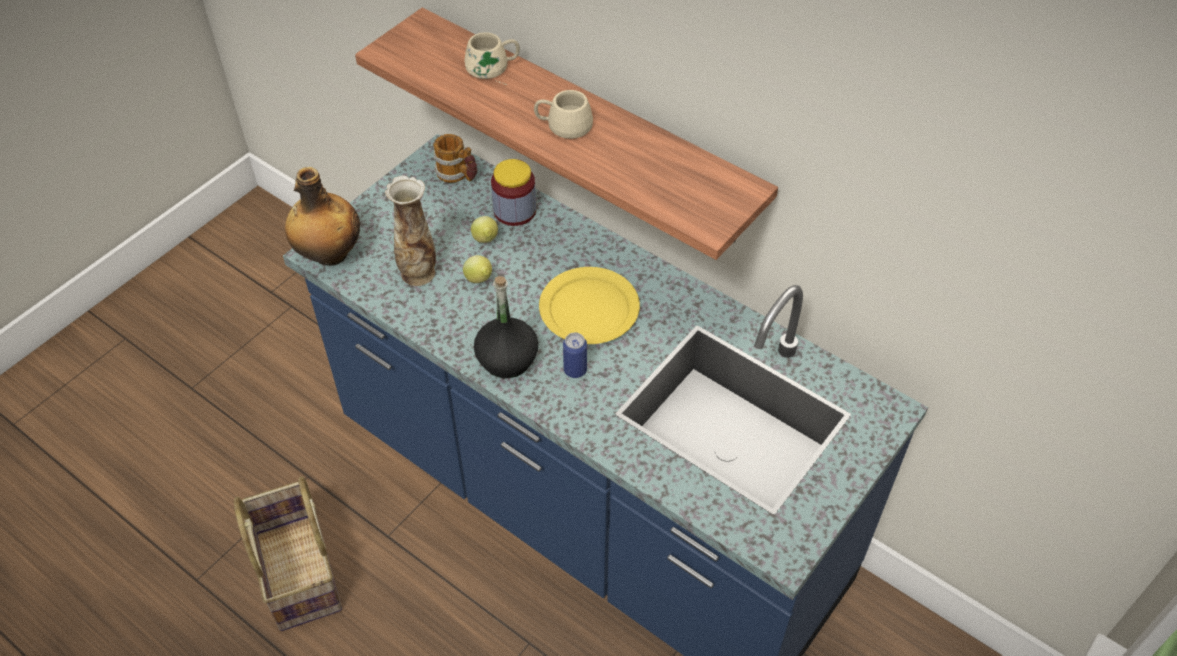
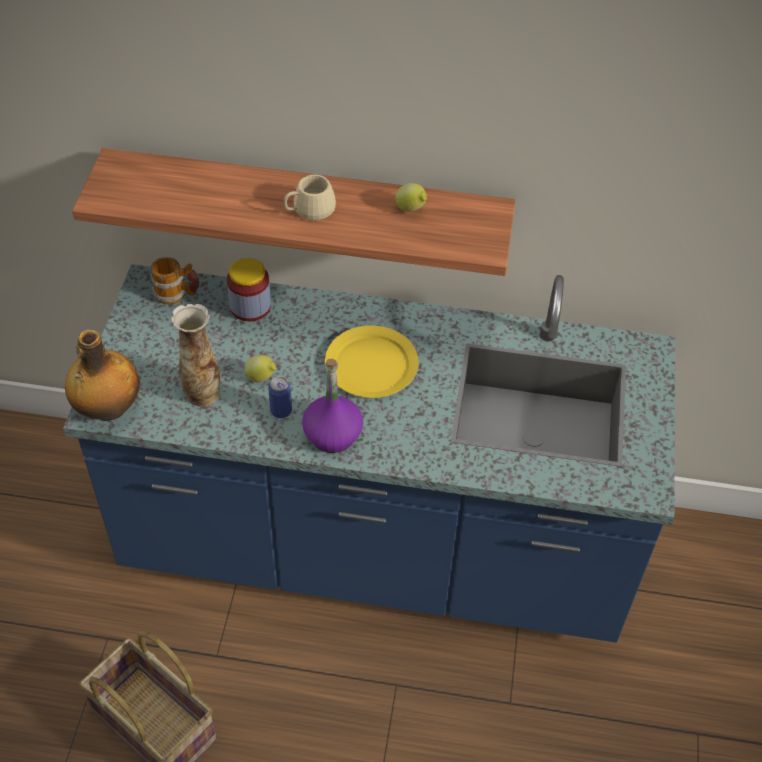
camera: 30 degrees left, 0 degrees up
beige mug [464,32,520,85] -> none
lemon [471,216,498,243] -> lemon moved to [395,183,427,212]
black bottle [474,276,538,378] -> purple bottle [302,359,363,453]
can [563,333,587,378] -> can moved to [268,376,292,418]

